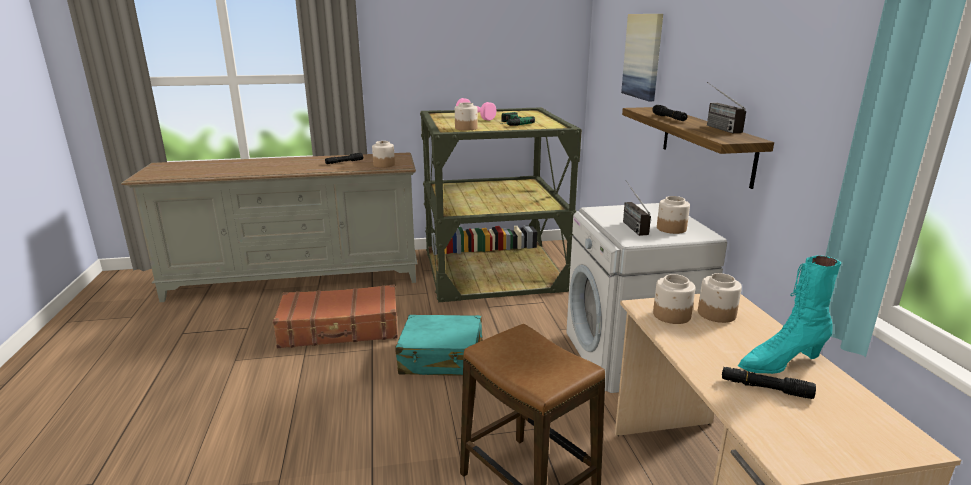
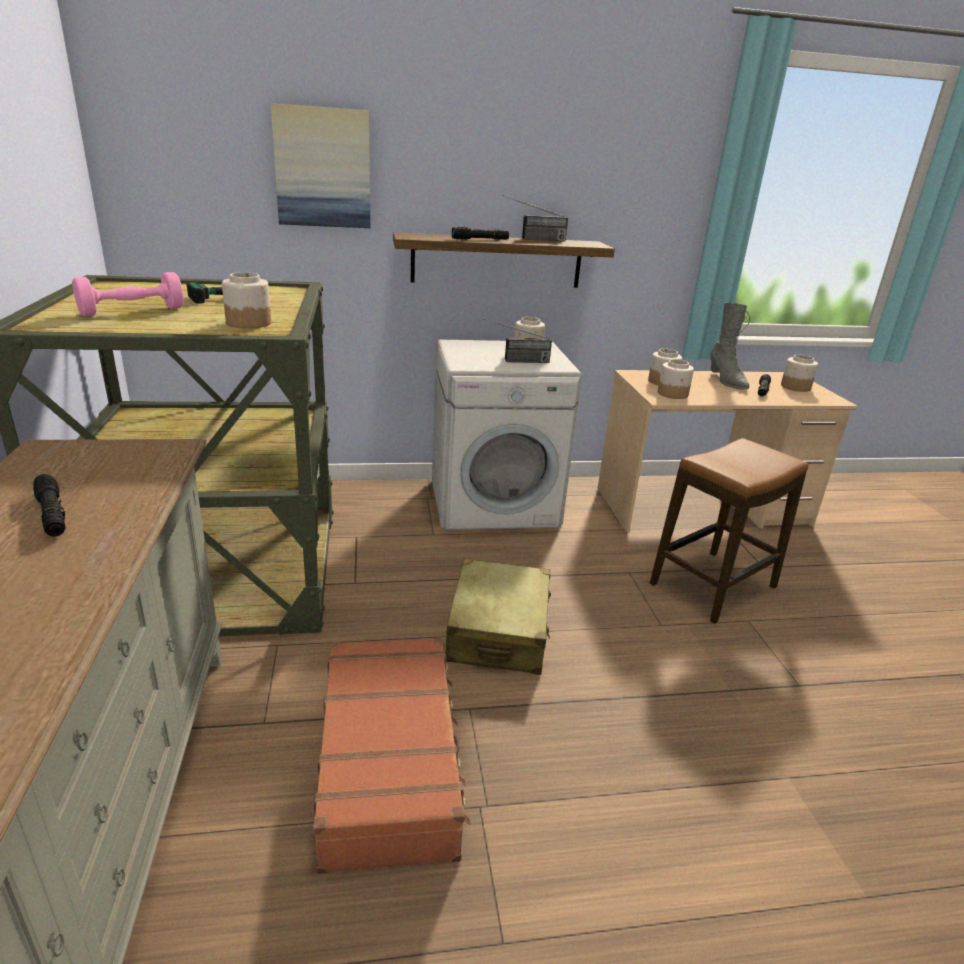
camera: 90 degrees left, 5 degrees up
jar [372,141,395,168] -> jar moved to [781,354,818,392]
turquoise suitcase [395,315,482,376] -> beige suitcase [445,559,551,675]
turquoise boot [738,255,841,374] -> grey boot [710,303,750,390]

